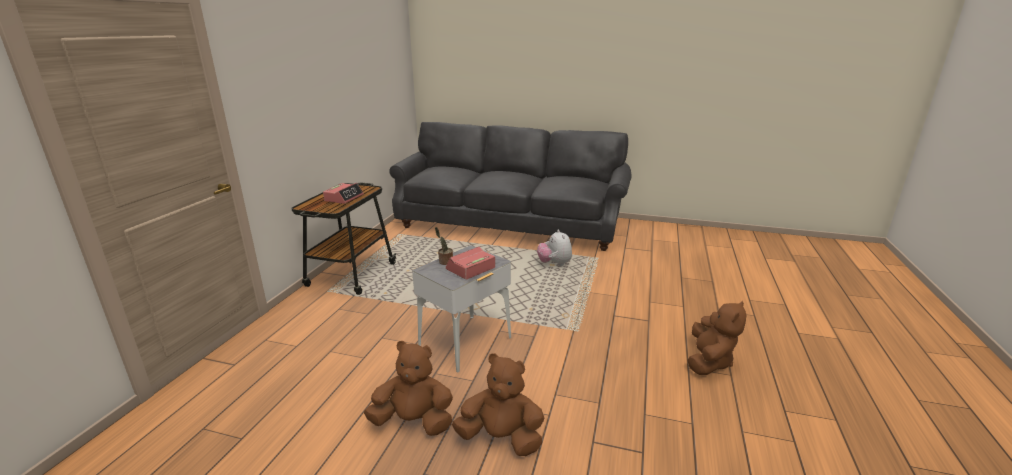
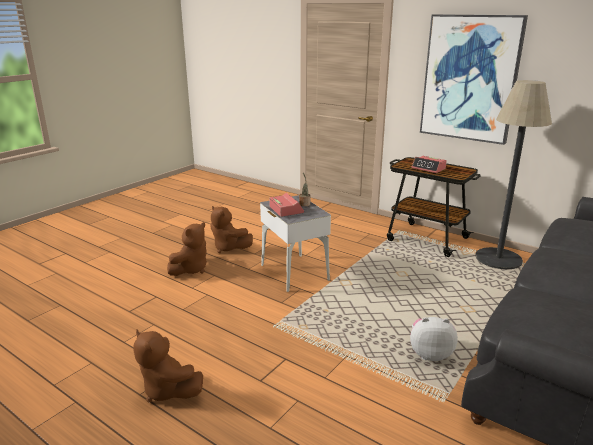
camera: 110 degrees right, 0 degrees up
brown plush toy [364,341,453,436] -> brown plush toy turned 105 degrees clockwise [210,206,253,253]
none -> picture [420,14,528,145]
none -> floor lamp [475,80,552,269]

